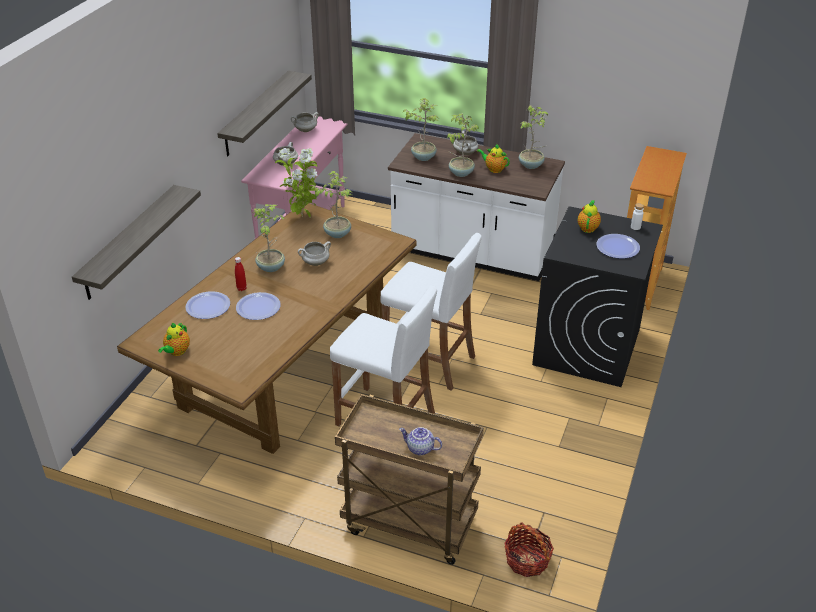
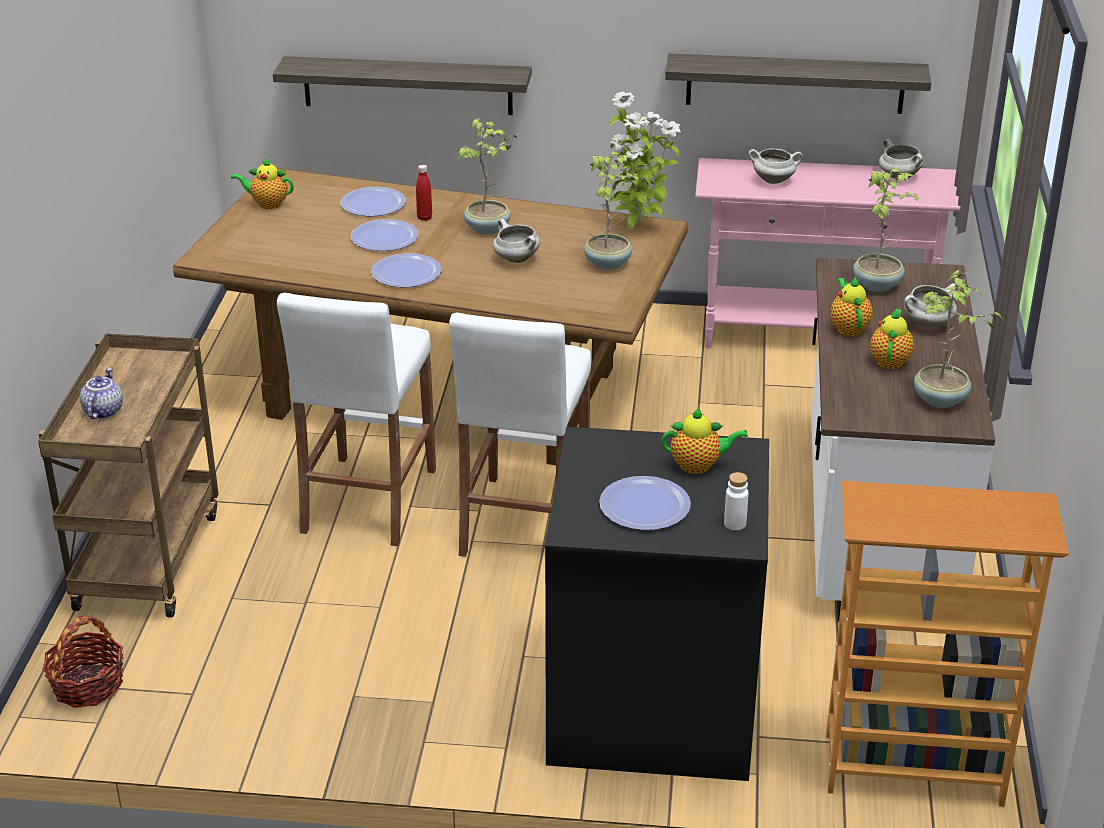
camera: 75 degrees right, 5 degrees down
potted plant [447,114,480,177] -> teapot [830,277,873,336]
none -> plate [371,253,441,287]

